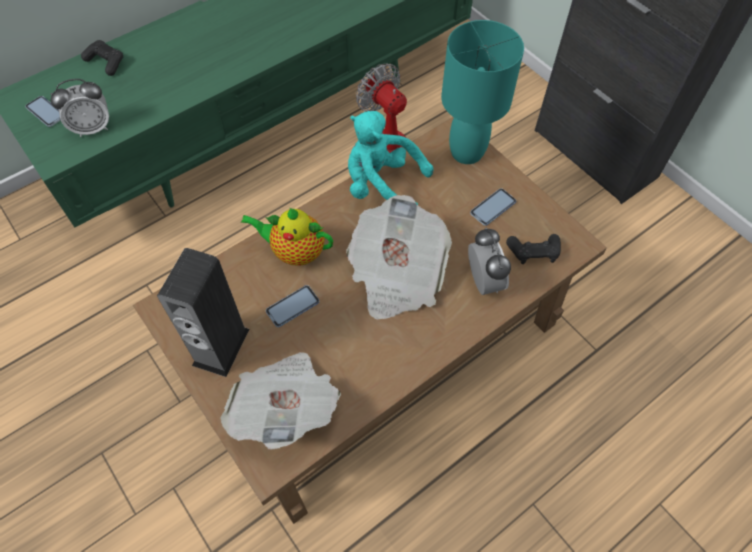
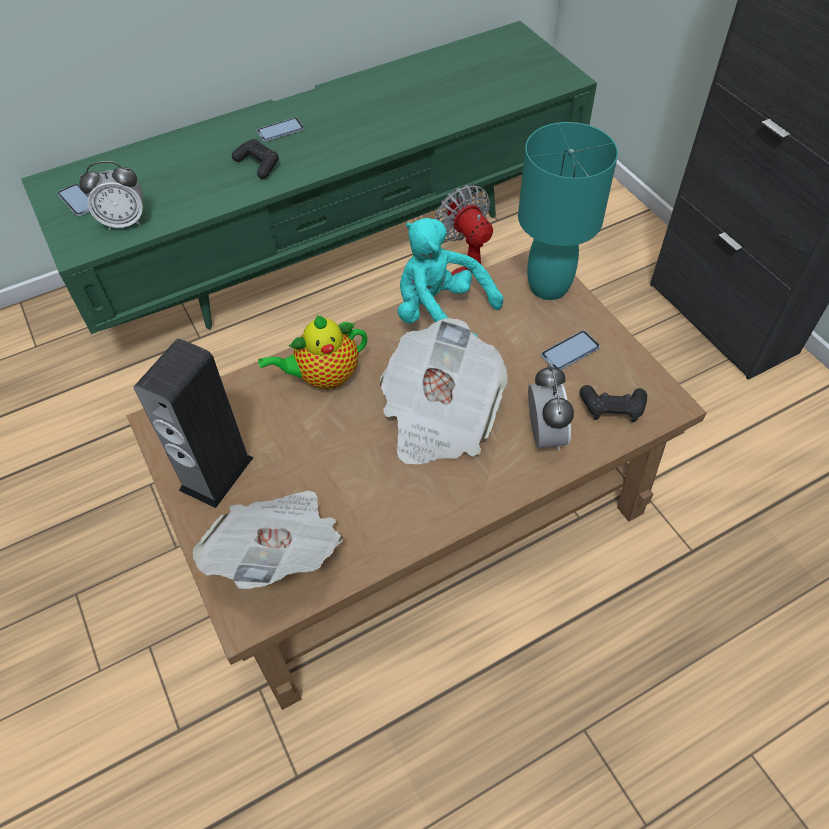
camera: 10 degrees right, 5 degrees down
black game controller [81,40,124,76] -> black game controller moved to [232,139,279,179]
teapot [241,208,333,266] -> teapot turned 45 degrees counterclockwise [258,315,367,390]
phone [266,285,320,327] -> phone moved to [257,118,304,142]

